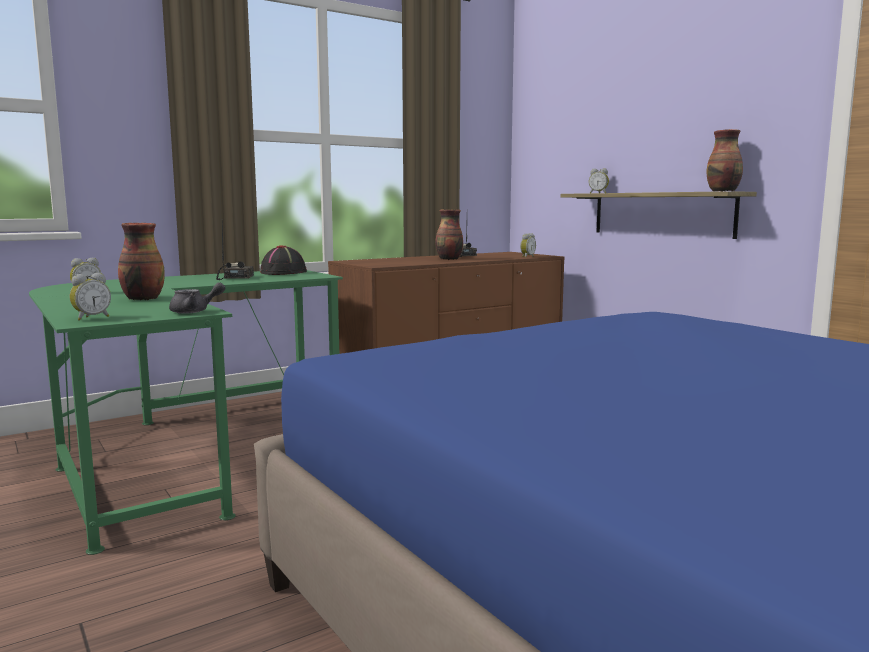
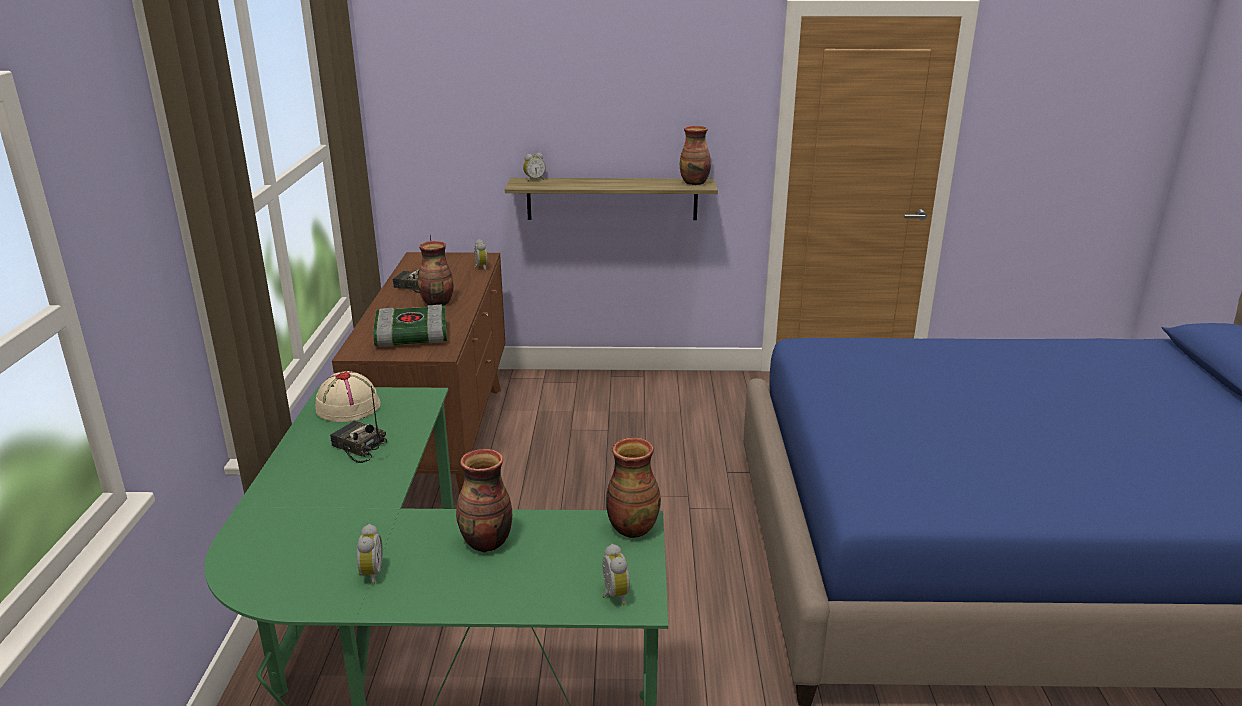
camera: 55 degrees left, 15 degrees up
grey teapot [169,282,225,314] -> vase [606,438,661,538]
black hat [260,245,307,275] -> beige hat [315,371,380,422]
none -> book [373,305,447,347]

